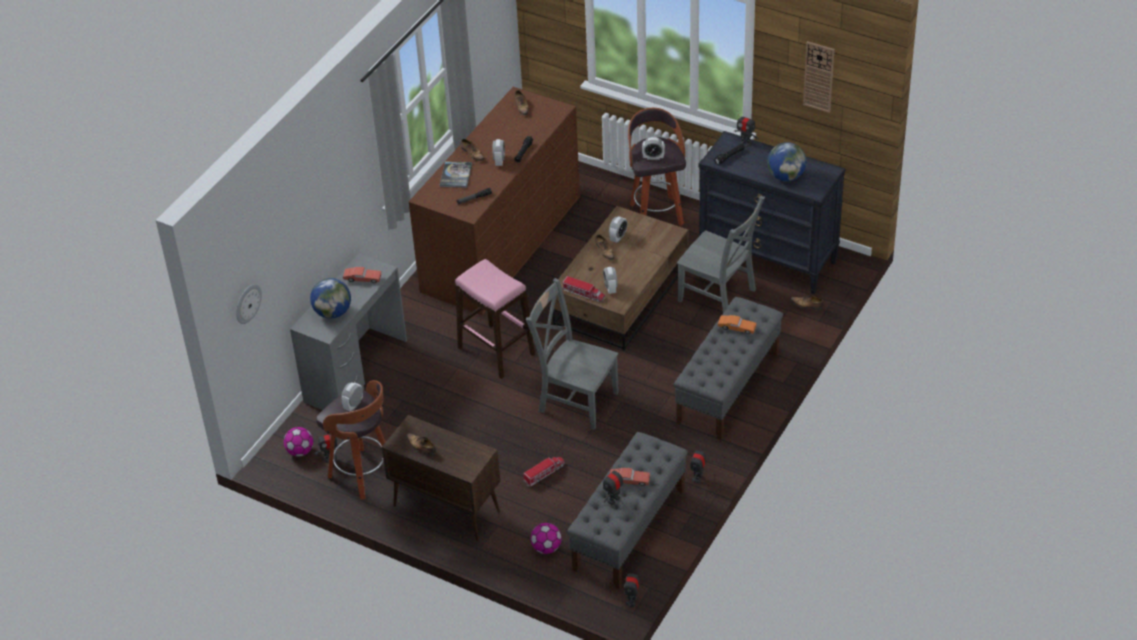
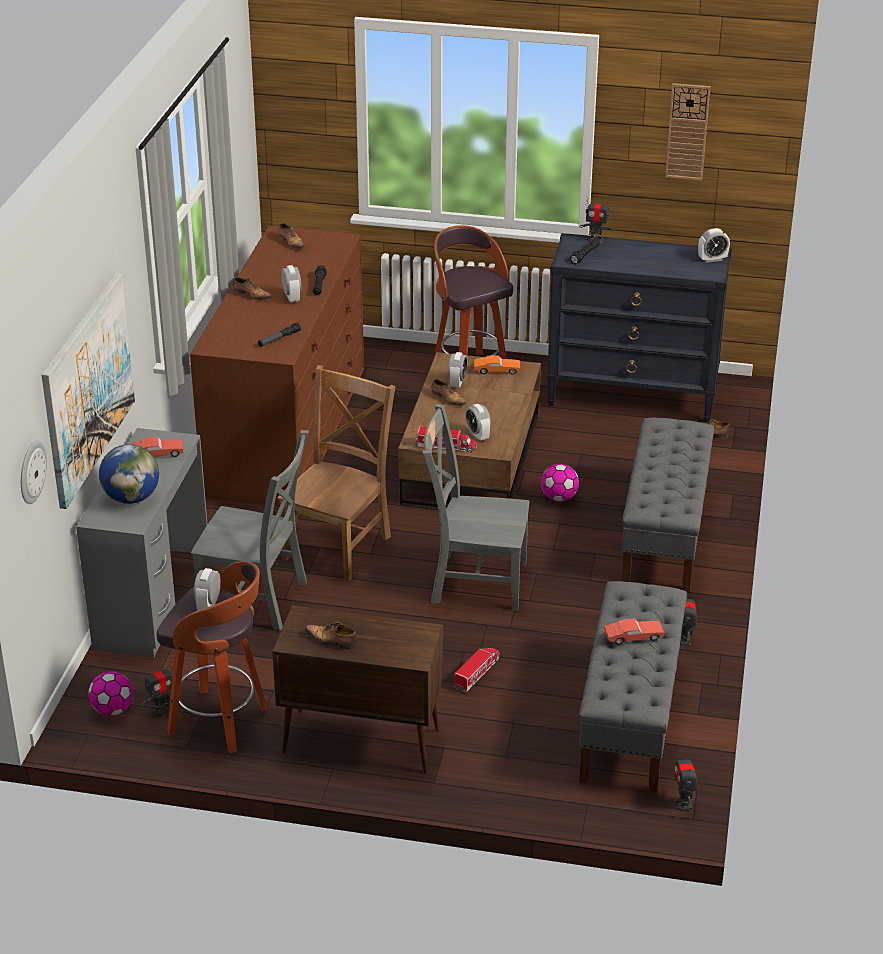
camera: 20 degrees left, 10 degrees down
book [440,161,472,188] -> none
pink stool [455,259,535,379] -> brown chair [277,365,396,581]
football [531,523,562,554] -> football moved to [541,464,579,501]
toy robot [603,470,625,505] -> none
alarm clock [642,137,665,160] -> alarm clock moved to [698,228,730,263]
grey chair [677,196,765,313] -> grey chair moved to [191,430,309,631]
orange toy car [718,315,757,334] -> orange toy car moved to [474,355,520,374]
globe [767,142,806,181] -> none
none -> picture [42,274,135,509]

